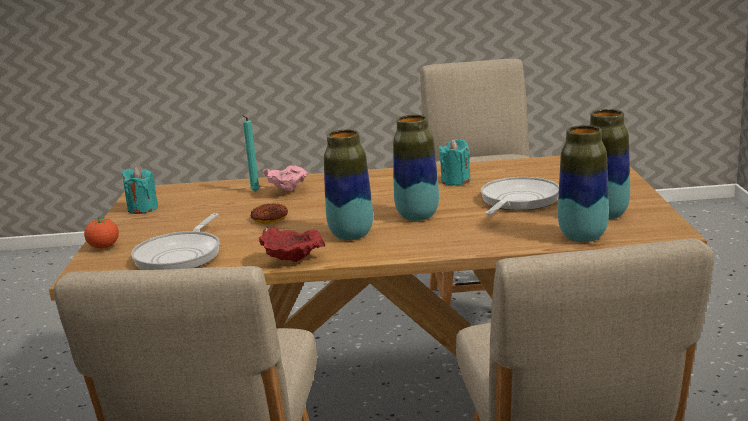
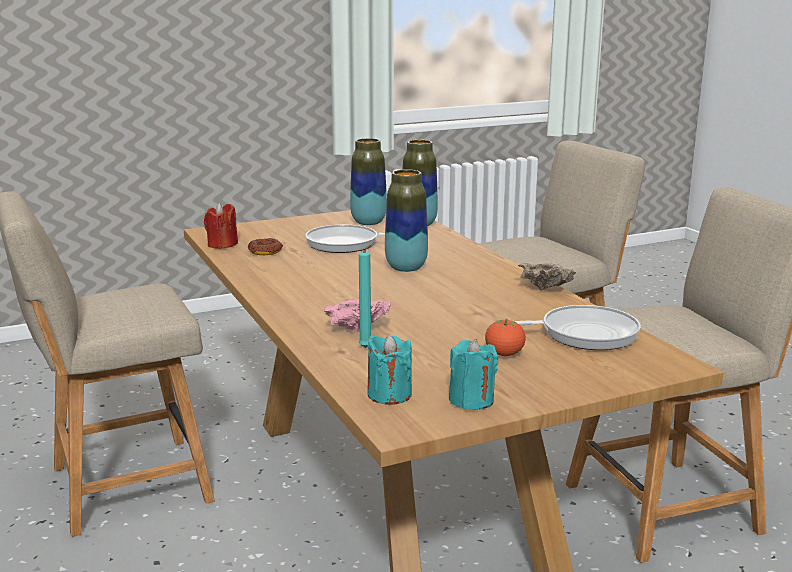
camera: 115 degrees left, 0 degrees up
tomato [84,217,119,249] -> tomato moved to [485,318,526,356]
donut [251,203,288,223] -> donut moved to [248,238,283,255]
red bowl [259,227,325,262] -> beige bowl [518,263,576,290]
vase [324,130,373,240] -> none
turquoise candle [439,139,471,185] -> turquoise candle moved to [367,335,412,405]
none -> red candle [204,203,238,249]

